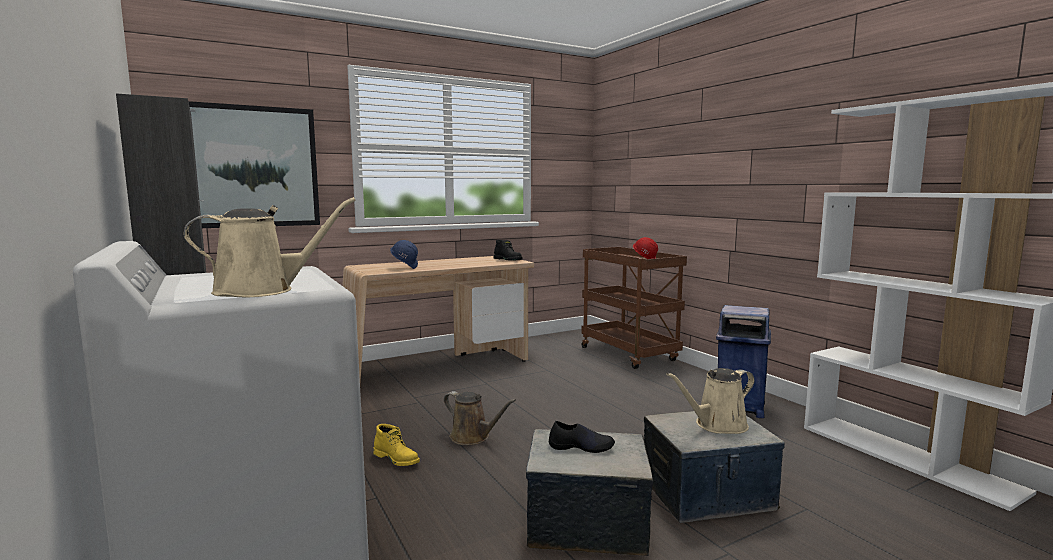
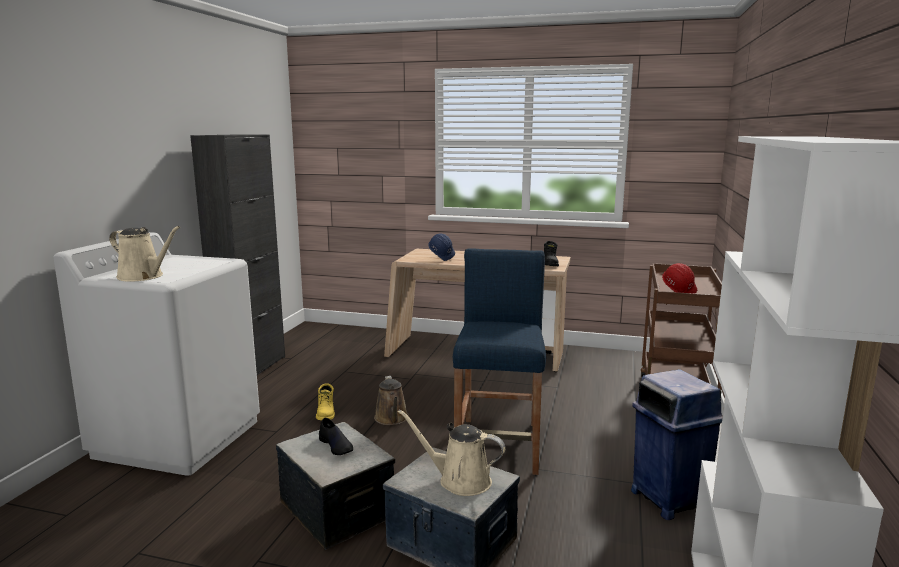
camera: 45 degrees right, 5 degrees up
picture [188,101,320,228] -> none
none -> blue stool [453,248,546,475]

